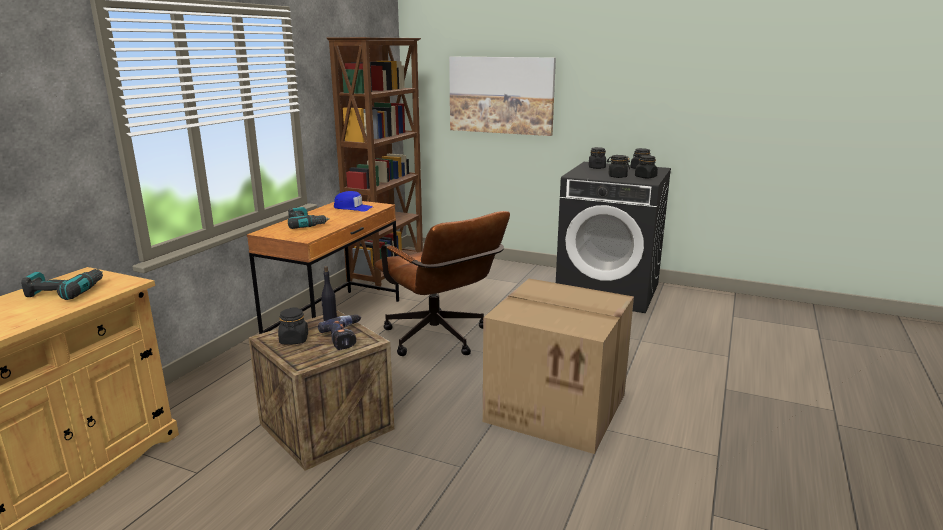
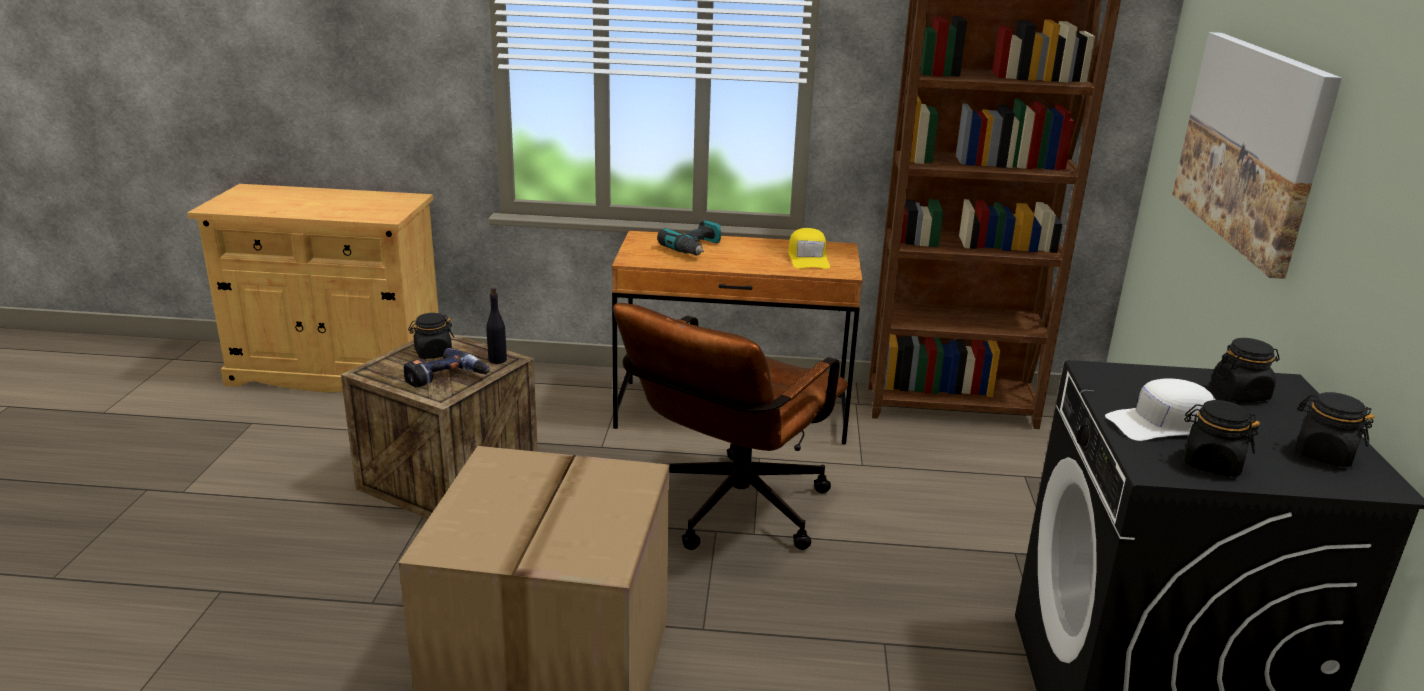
camera: 70 degrees right, 5 degrees up
power drill [21,269,103,300] -> none
blue cap [334,191,373,212] -> yellow cap [788,228,830,269]
black jar [607,155,630,178] -> white cap [1105,378,1215,441]

